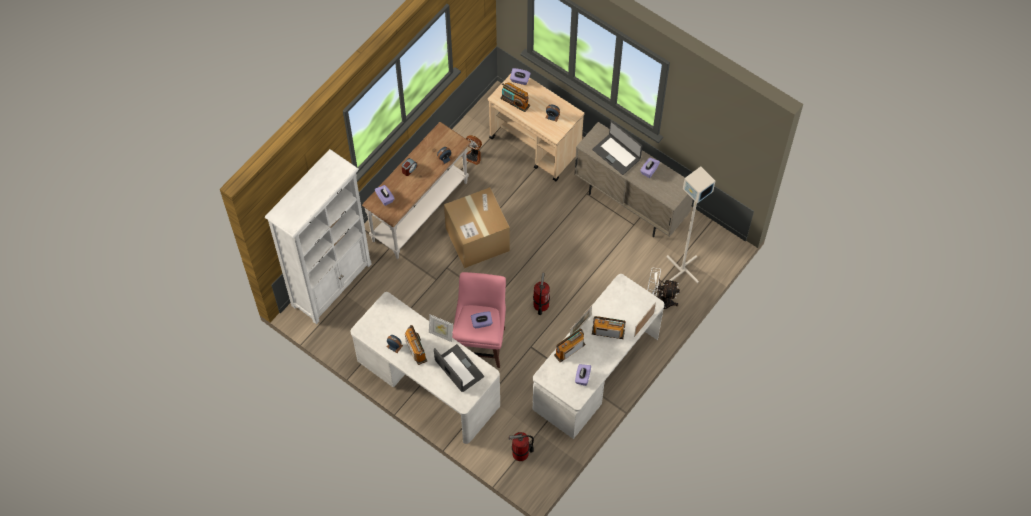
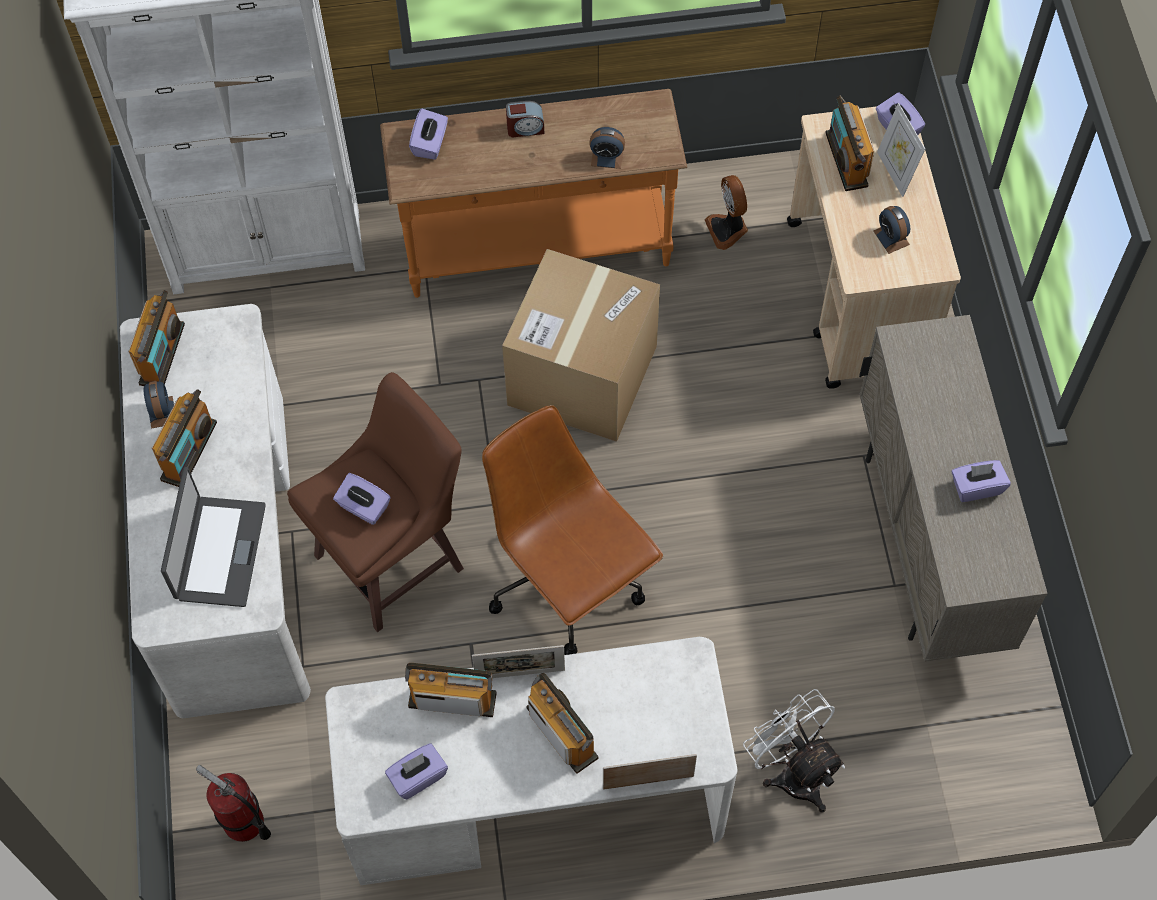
camera: 45 degrees right, 0 degrees up
white console table [362,122,471,259] -> orange console table [380,89,687,298]
picture frame [429,314,453,342] -> picture frame moved to [877,103,925,197]
pink stool [452,272,506,368] -> brown stool [287,372,464,632]
fire extinguisher [533,273,550,315] -> brown office chair [482,405,663,655]
laptop [592,120,642,175] -> none
grey floor lamp [666,166,715,283] -> none
none -> radio [128,290,185,386]

